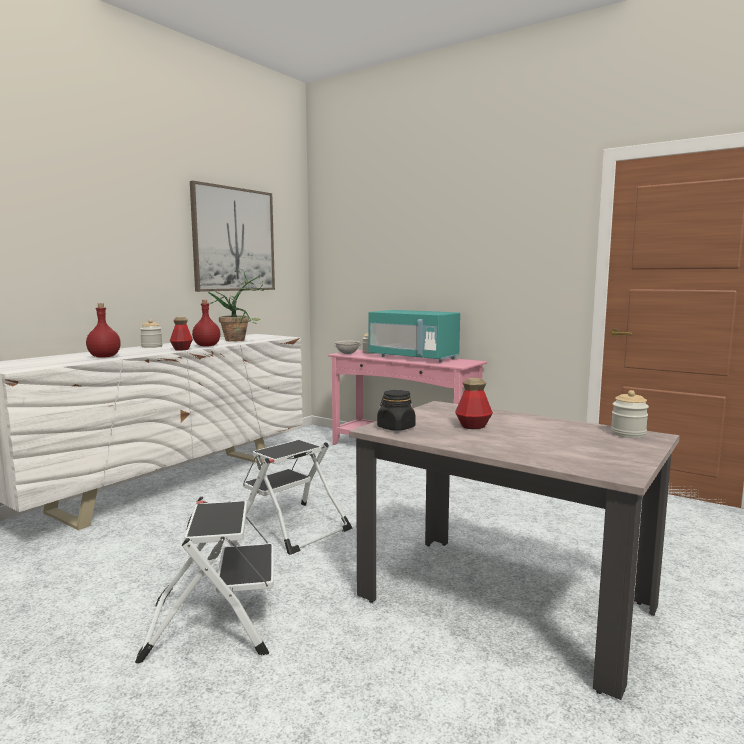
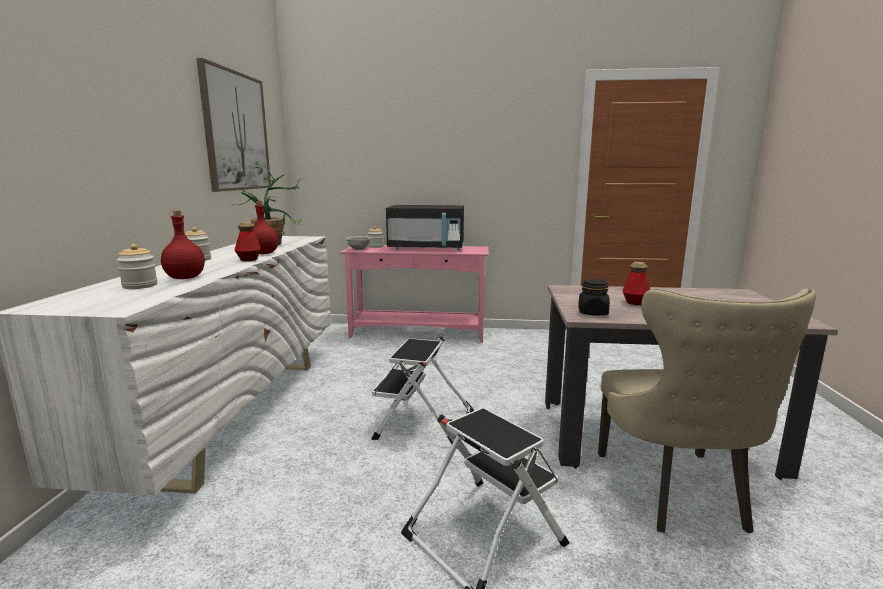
camera: 30 degrees left, 5 degrees up
turquoise microwave [369,310,460,362] -> black microwave [386,205,464,251]
jar [611,390,649,438] -> jar moved to [117,244,158,289]
none -> beige chair [598,289,816,534]

